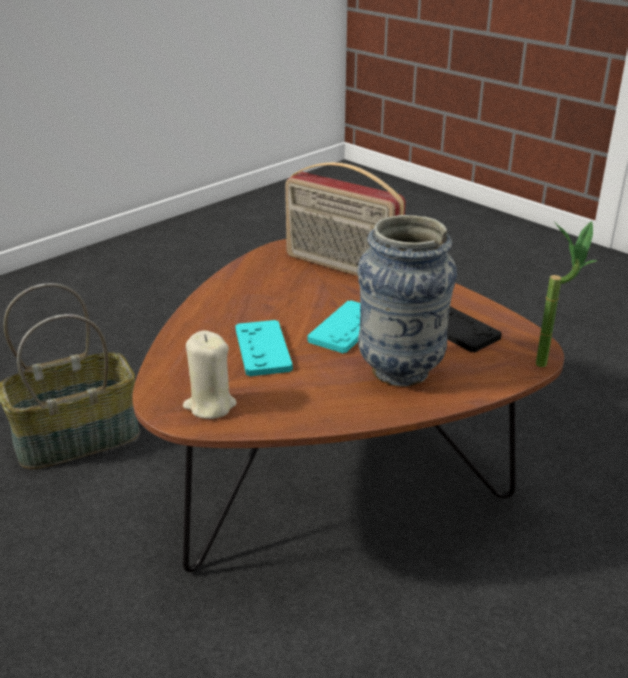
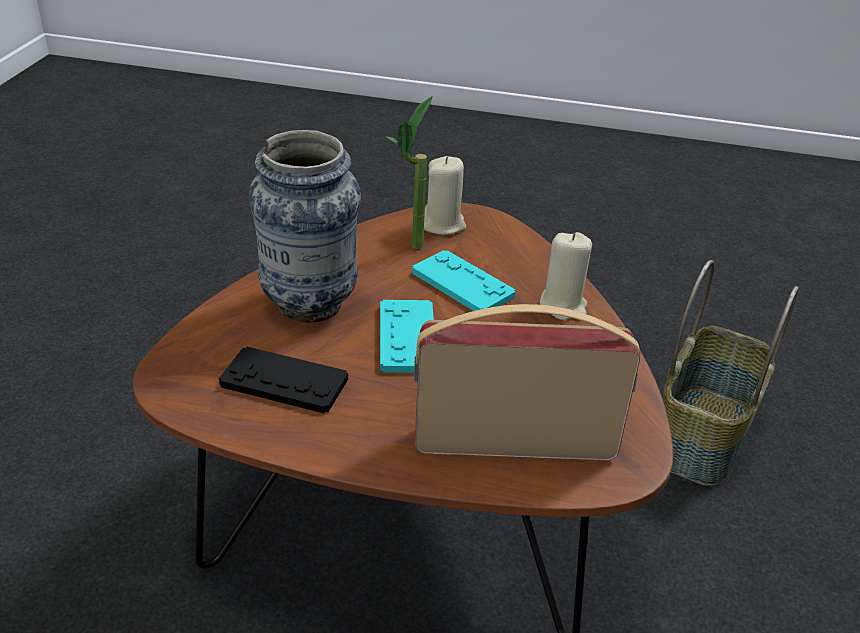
camera: 145 degrees right, 5 degrees up
potted plant [536,221,598,367] -> potted plant moved to [385,96,433,249]
none -> beige candle [540,232,592,320]

